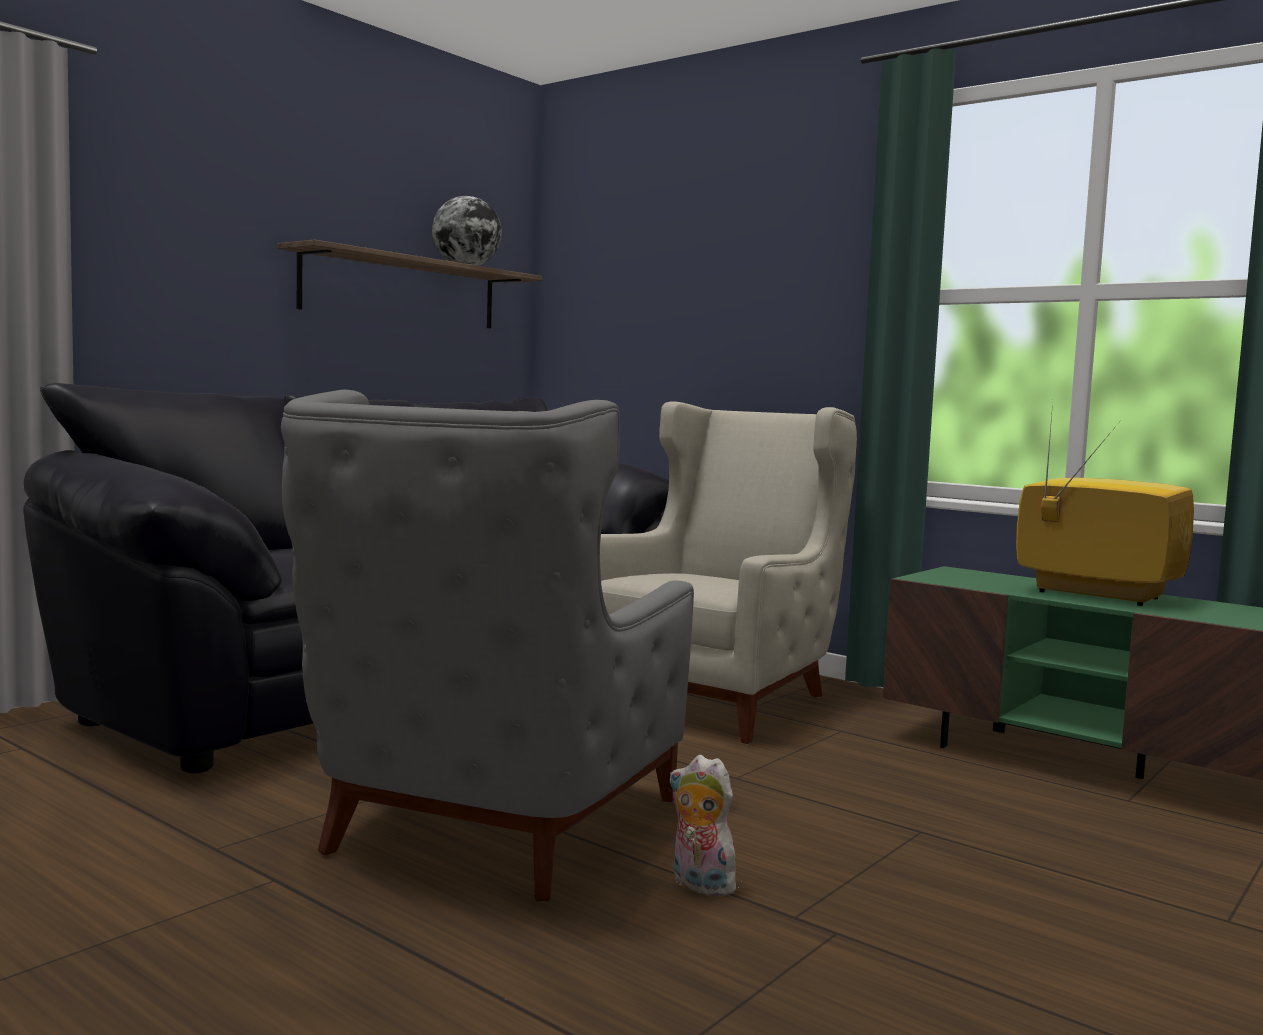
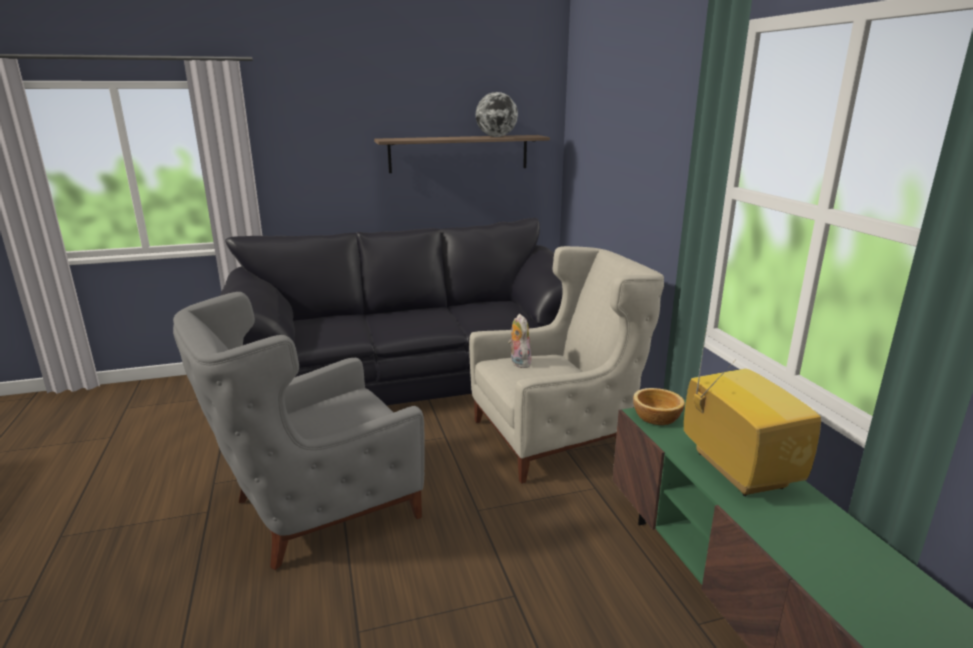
camera: 35 degrees right, 15 degrees up
plush toy [670,755,744,897] -> plush toy moved to [508,314,532,368]
none -> bowl [633,388,685,425]

